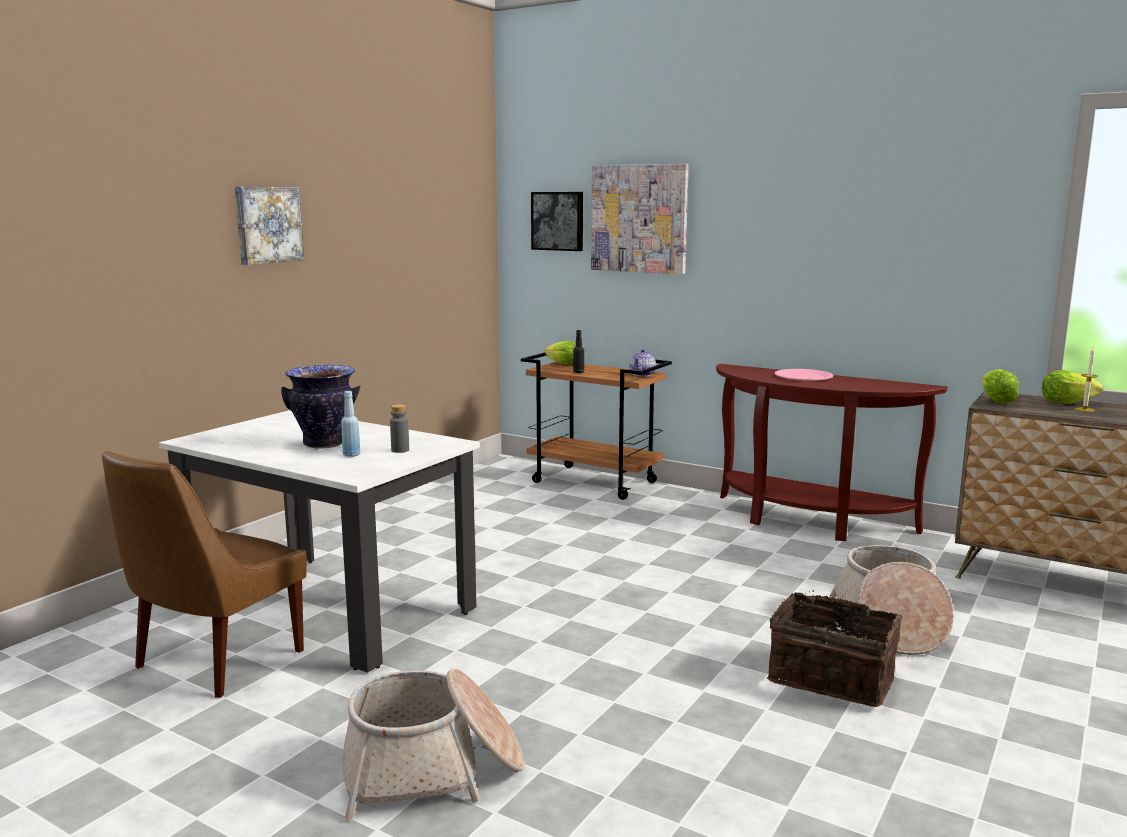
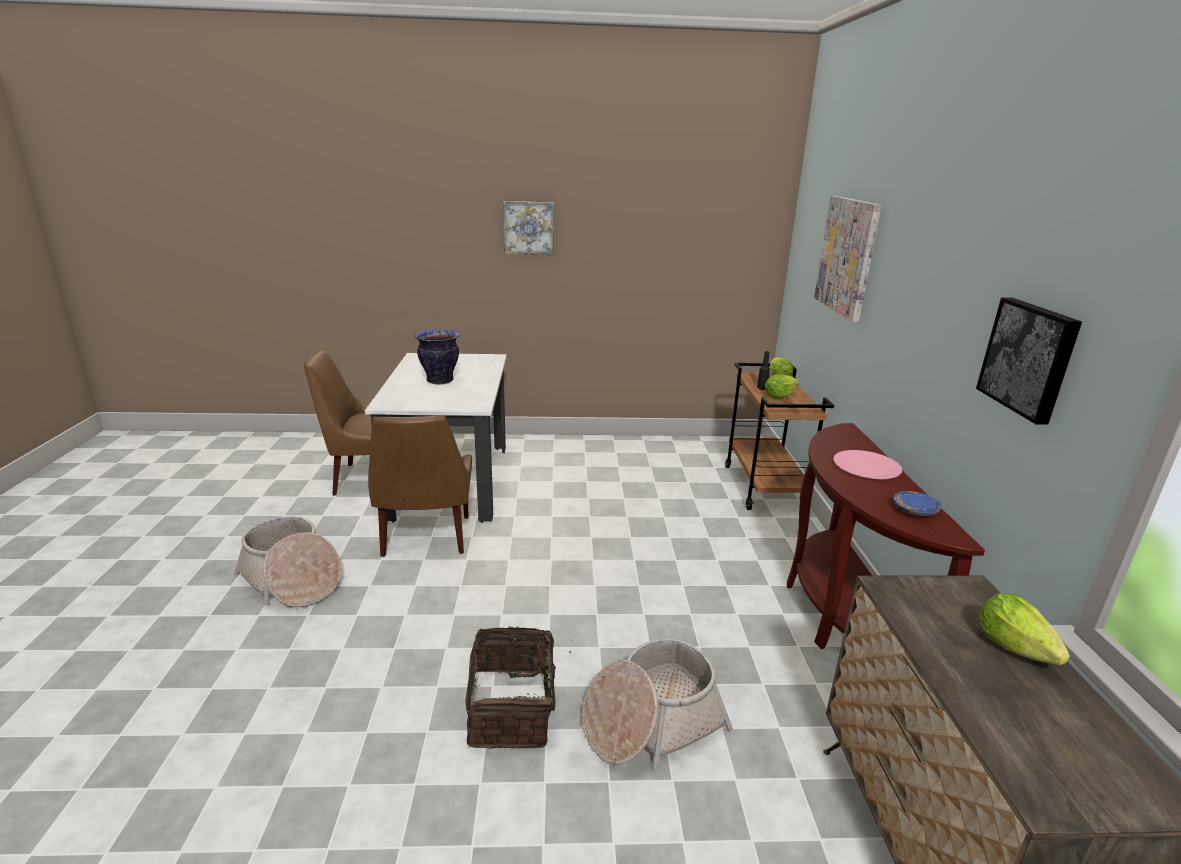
camera: 55 degrees right, 10 degrees up
blue bottle [341,391,360,457] -> none
grey bottle [390,404,409,453] -> none
picture [531,192,583,251] -> picture moved to [976,297,1082,425]
teapot [629,349,656,376] -> none
lettuce [982,369,1019,404] -> lettuce moved to [765,374,799,399]
candle [1075,346,1098,412] -> none
none -> brown chair [368,416,472,557]
none -> blue plate [893,491,942,516]

